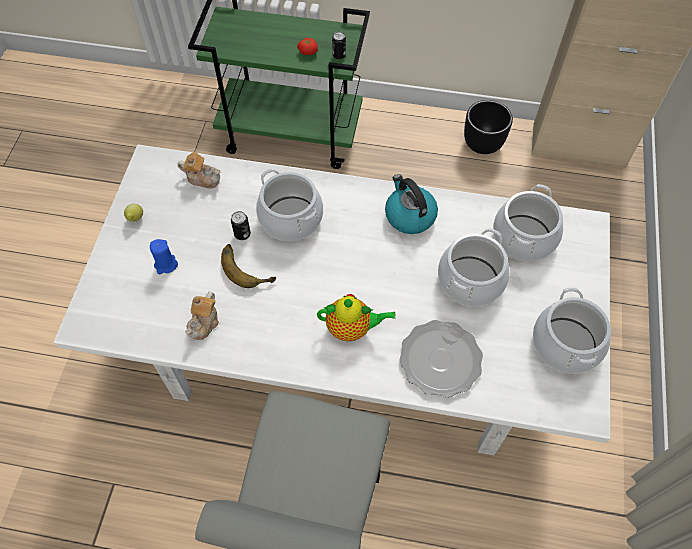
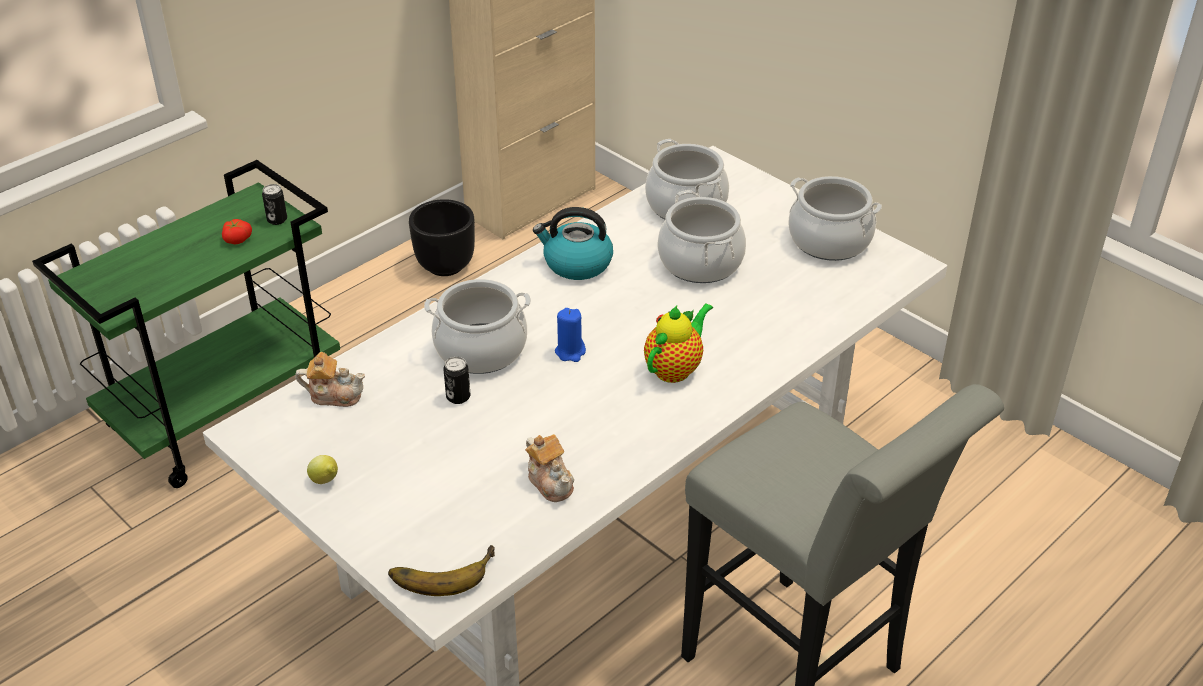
camera: 55 degrees left, 20 degrees down
blue candle [150,239,178,274] -> blue candle moved to [555,308,586,362]
teapot [178,152,221,189] -> teapot turned 45 degrees clockwise [295,352,365,407]
banana [221,244,276,288] -> banana moved to [388,545,495,596]
plate [399,320,483,398] -> none

